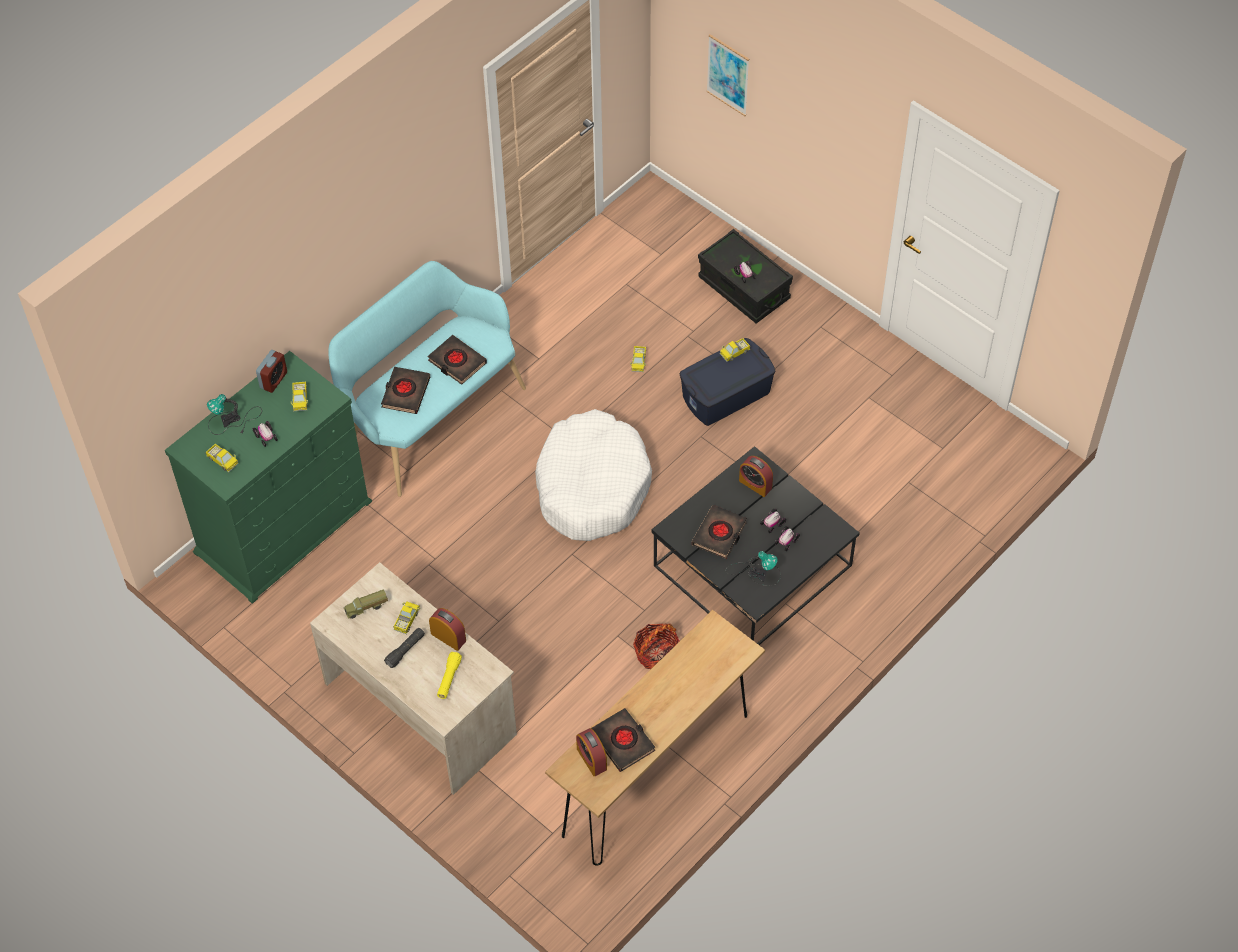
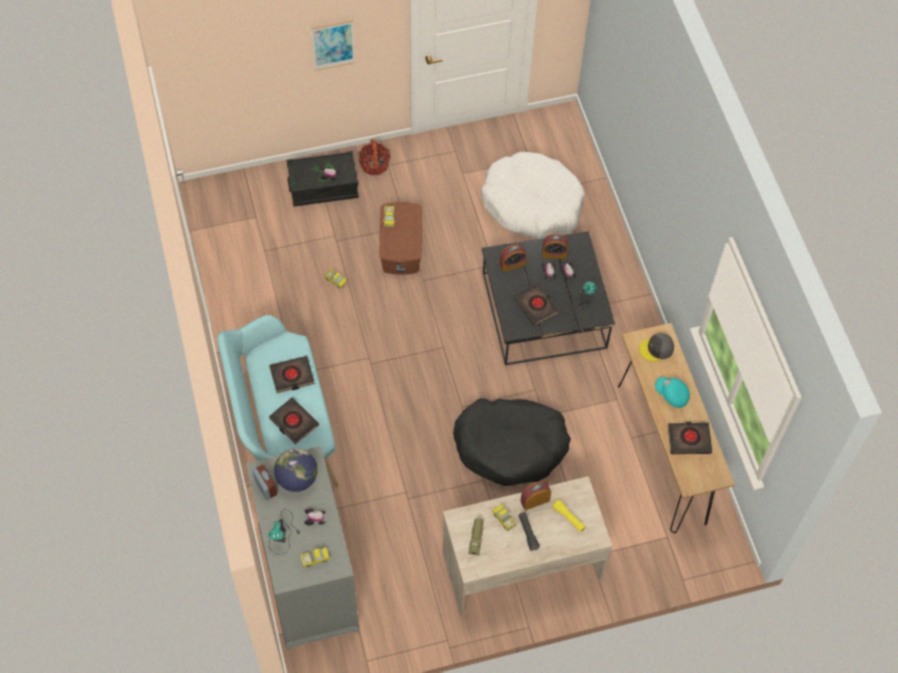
camera: 60 degrees left, 5 degrees up
green dresser [165,351,372,604] -> grey dresser [246,446,360,650]
toy truck [290,382,308,411] -> globe [274,448,318,492]
white dog bed [535,409,652,541] -> white dog bed moved to [481,152,585,239]
alarm clock [576,728,607,776] -> alarm clock moved to [542,234,568,259]
basket [633,623,680,669] -> basket moved to [358,139,390,175]
blue storage box [680,338,775,426] -> brown storage box [380,202,422,275]
picture [706,34,749,116] -> picture moved to [311,20,355,71]
none -> black dog bed [453,398,571,486]
none -> grey cap [639,333,674,362]
none -> turquoise cap [655,377,690,408]

